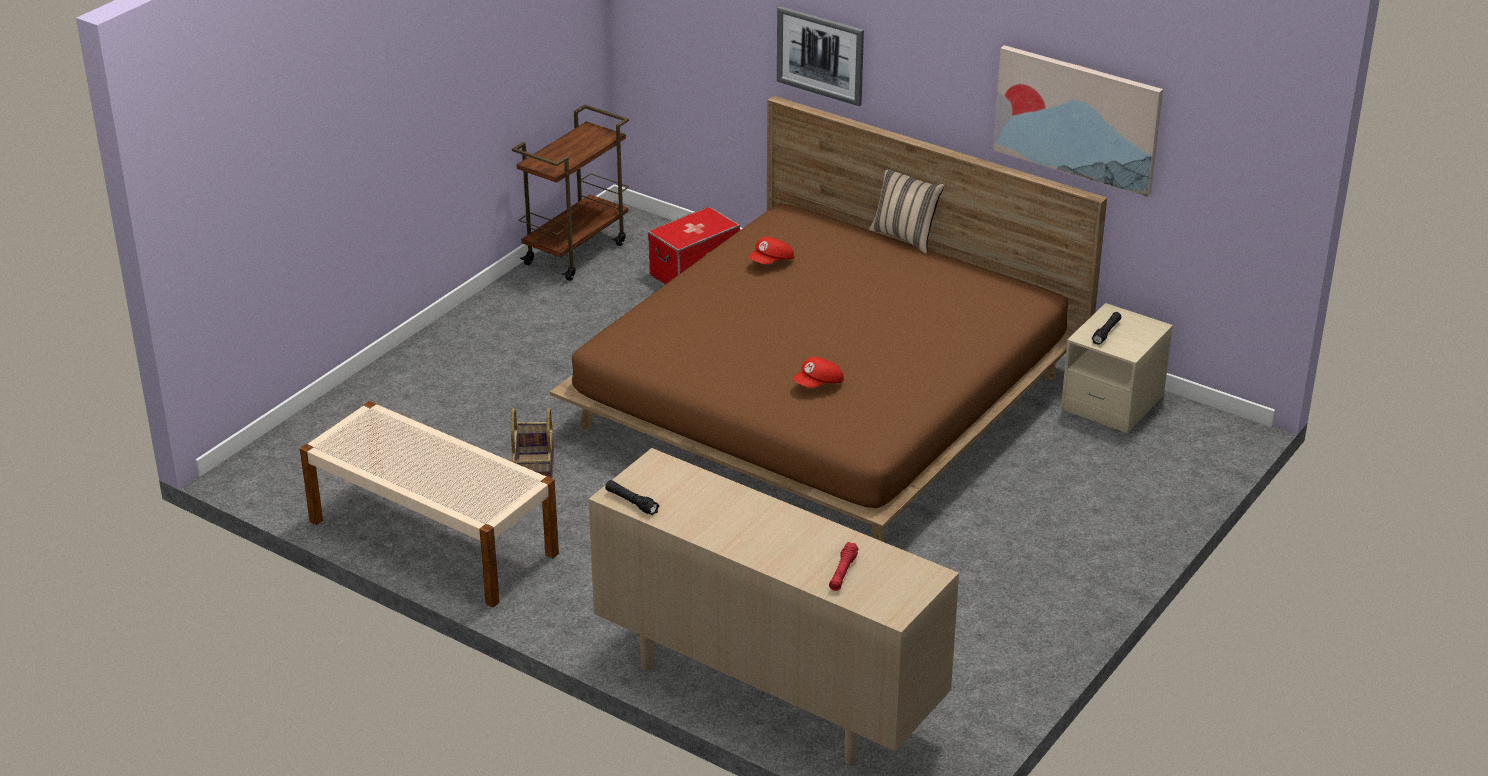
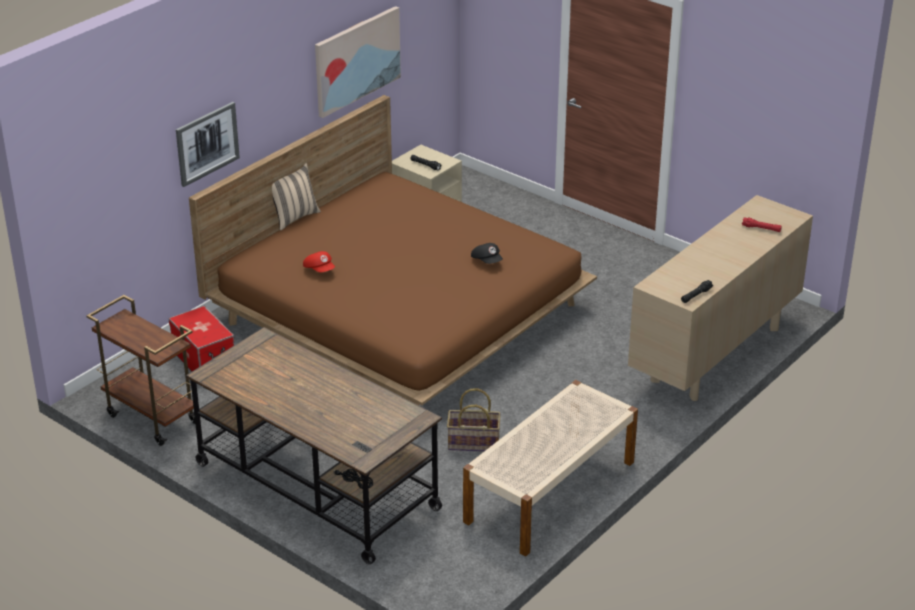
camera: 85 degrees left, 0 degrees up
red cap [793,357,844,388] -> black cap [471,243,503,264]
none -> brown desk [186,327,442,564]

